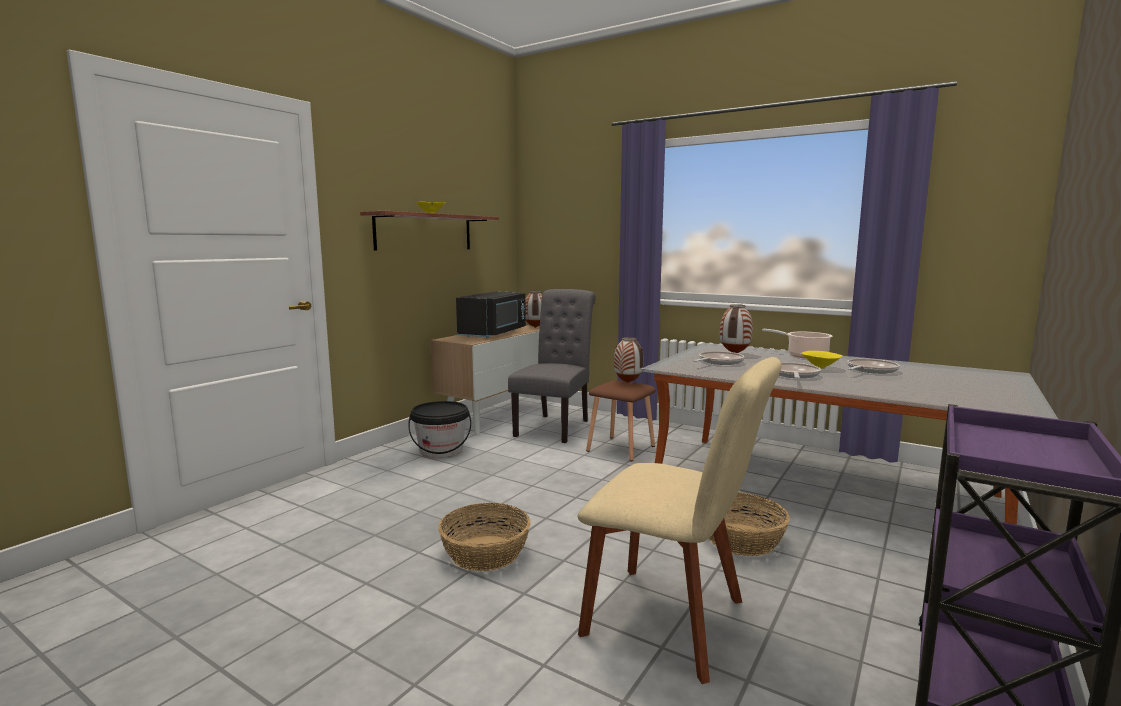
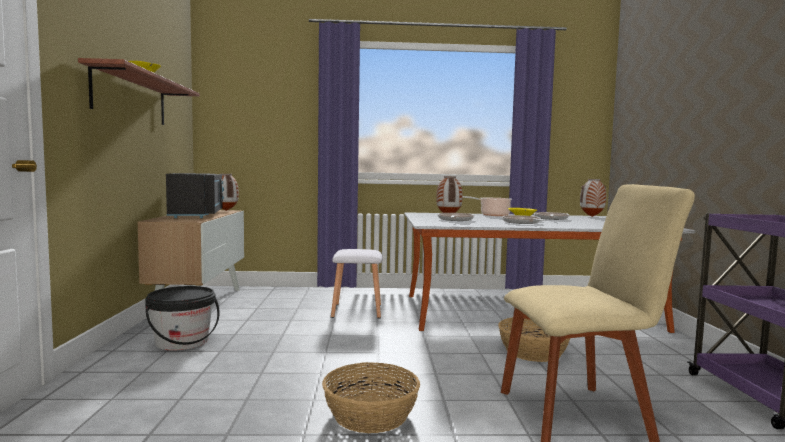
camera: 35 degrees left, 5 degrees down
grey chair [508,289,596,443] -> none
brown stool [586,380,656,461] -> white stool [331,249,382,318]
vase [614,337,644,383] -> vase moved to [580,179,606,217]

